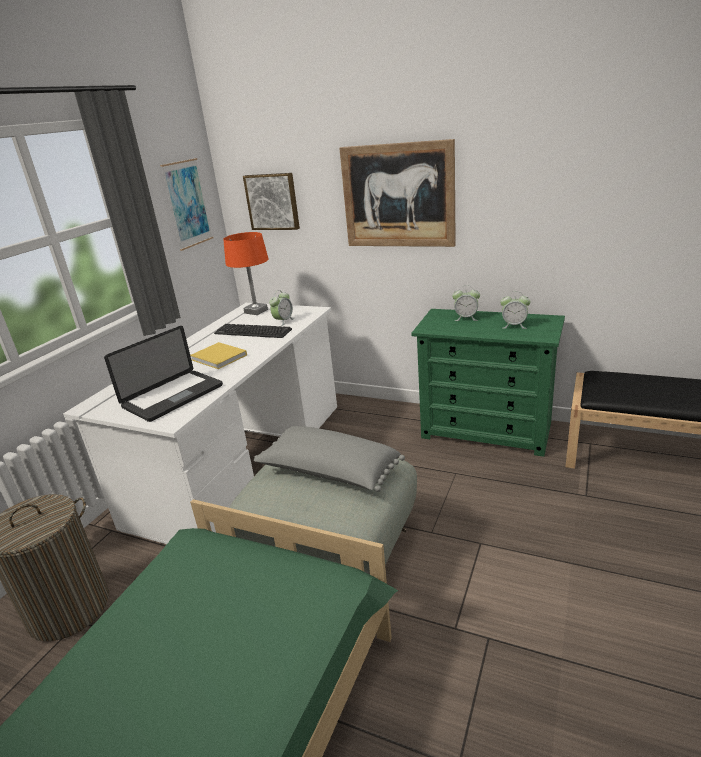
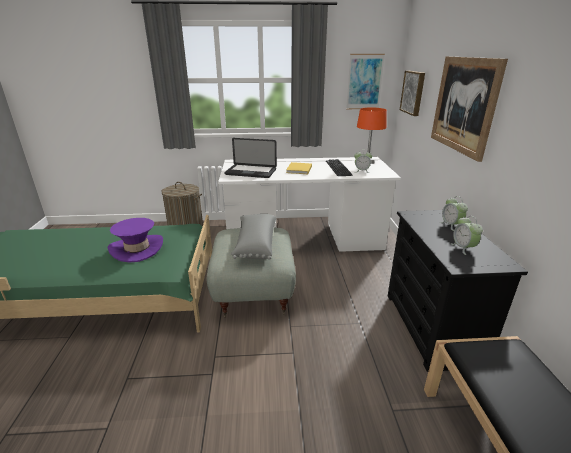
camera: 60 degrees right, 0 degrees up
green dresser [411,309,565,457] -> black dresser [388,210,528,372]
none -> purple hat [108,218,163,262]

